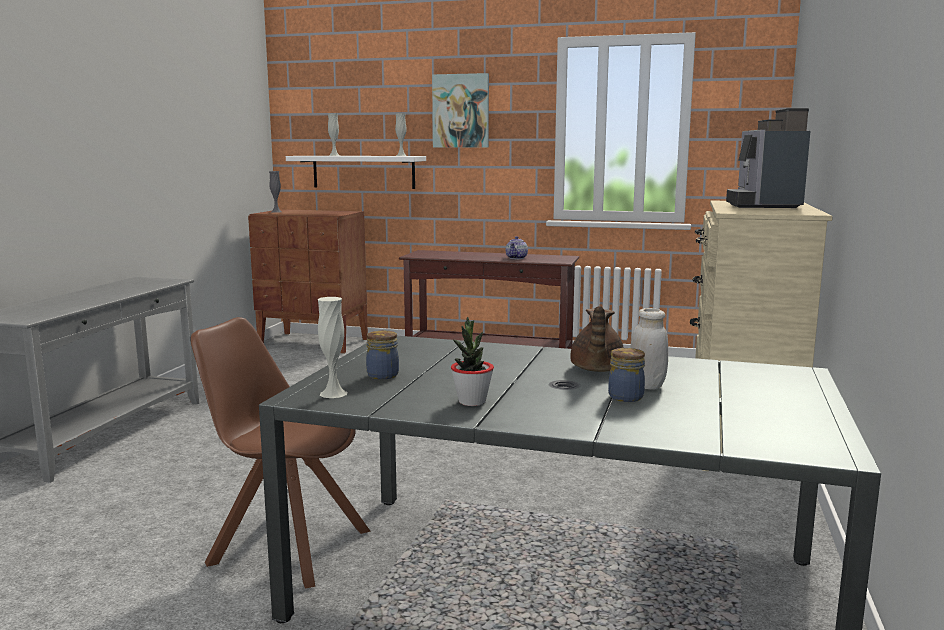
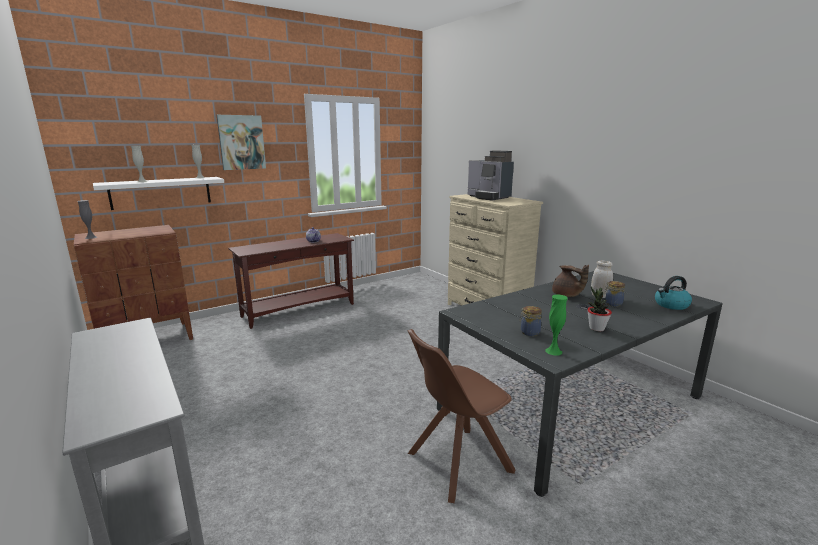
camera: 50 degrees left, 5 degrees up
white vase [318,297,348,398] -> green vase [545,294,568,355]
none -> kettle [655,276,692,310]

